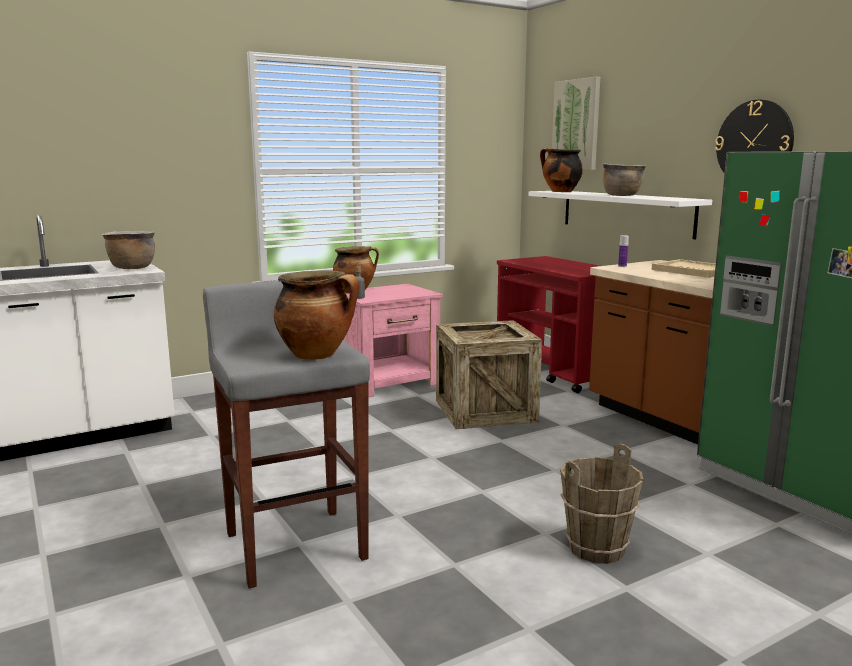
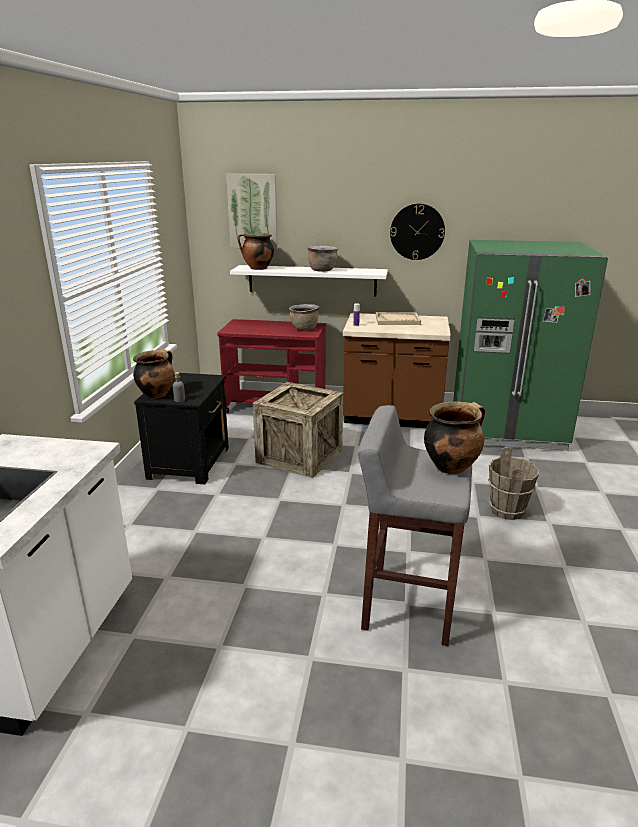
camera: 50 degrees left, 10 degrees up
brown cooking pot [102,231,155,269] -> brown cooking pot moved to [289,304,319,330]
pink nightstand [344,284,443,398] -> black nightstand [134,372,229,484]

